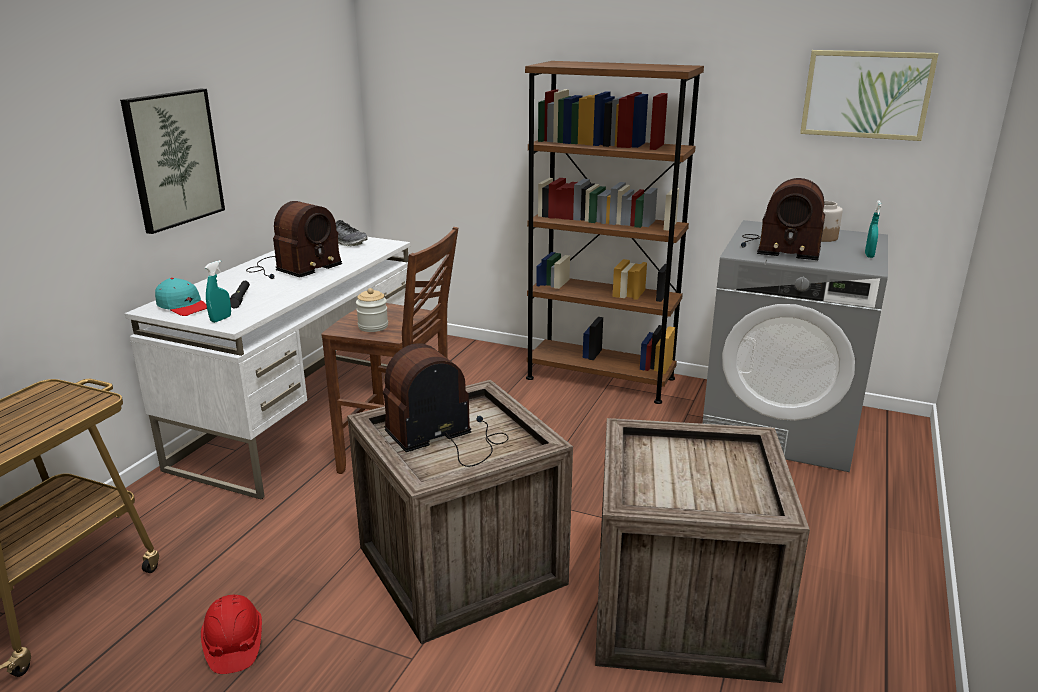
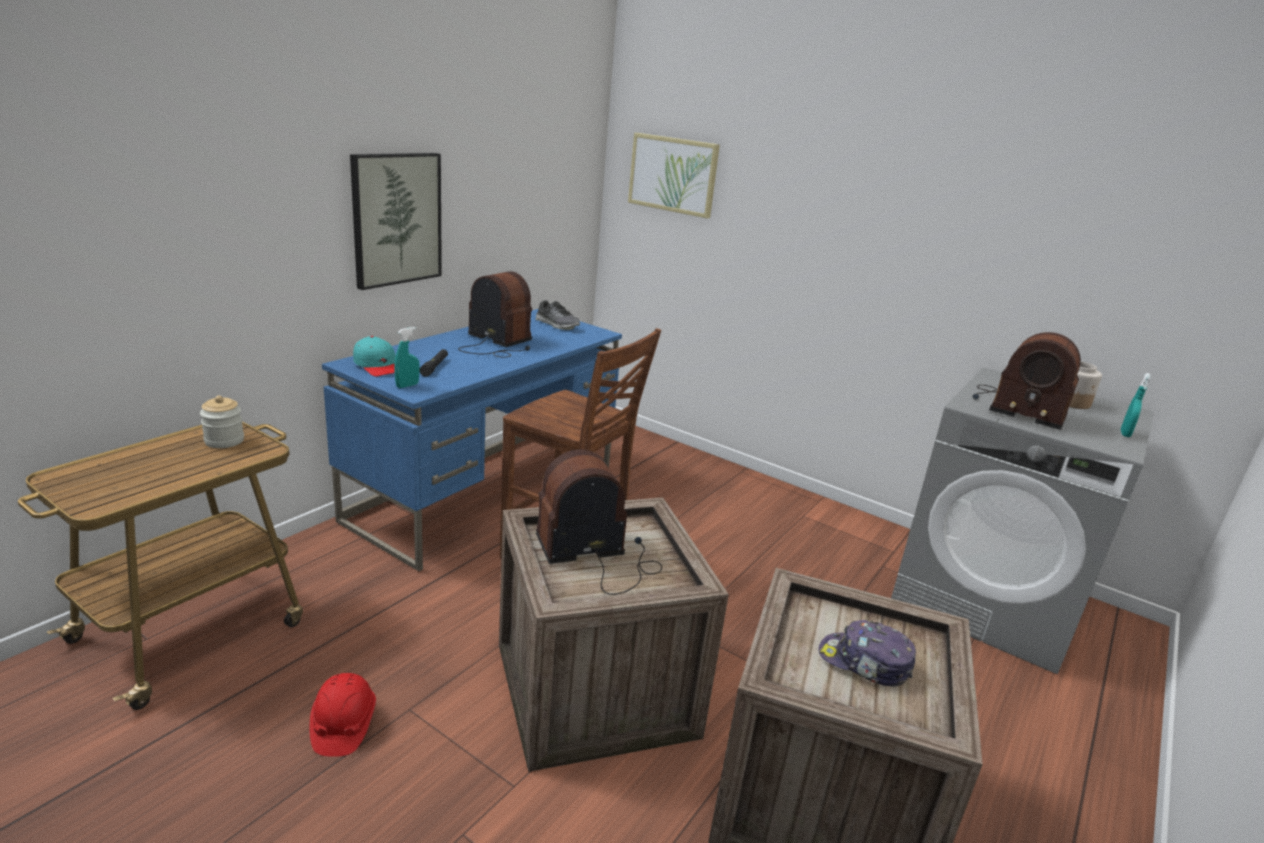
camera: 10 degrees right, 0 degrees up
white desk [125,237,410,500] -> blue desk [322,309,622,571]
radio [246,201,342,279] -> radio turned 105 degrees counterclockwise [458,271,532,358]
jar [356,288,388,332] -> jar moved to [200,396,244,448]
brown bookcase [525,61,704,404] -> none
picture [800,50,939,141] -> picture moved to [628,133,720,219]
none -> cap [819,620,916,686]

